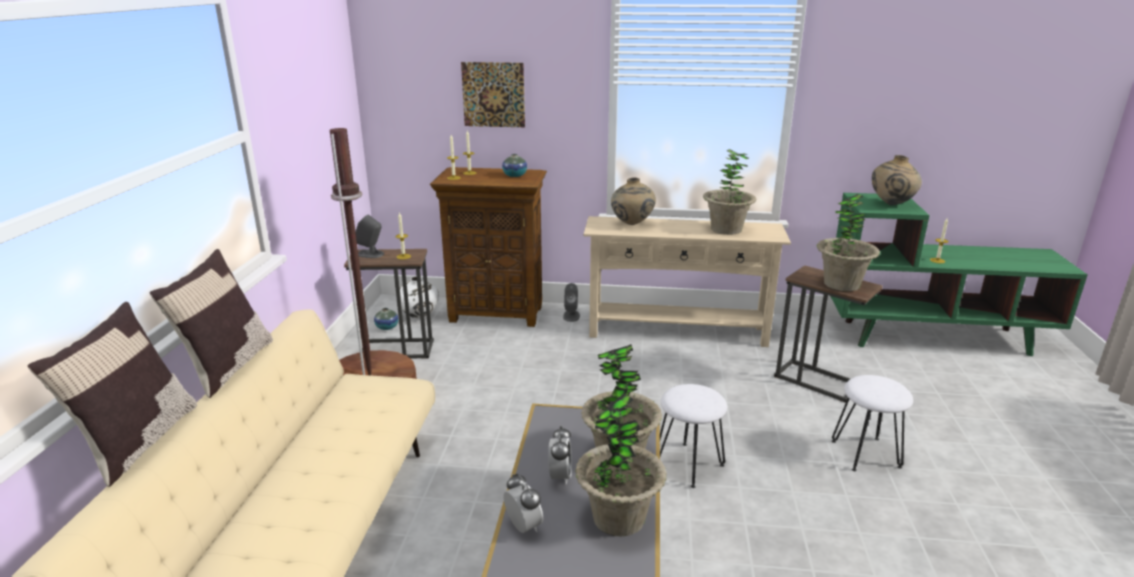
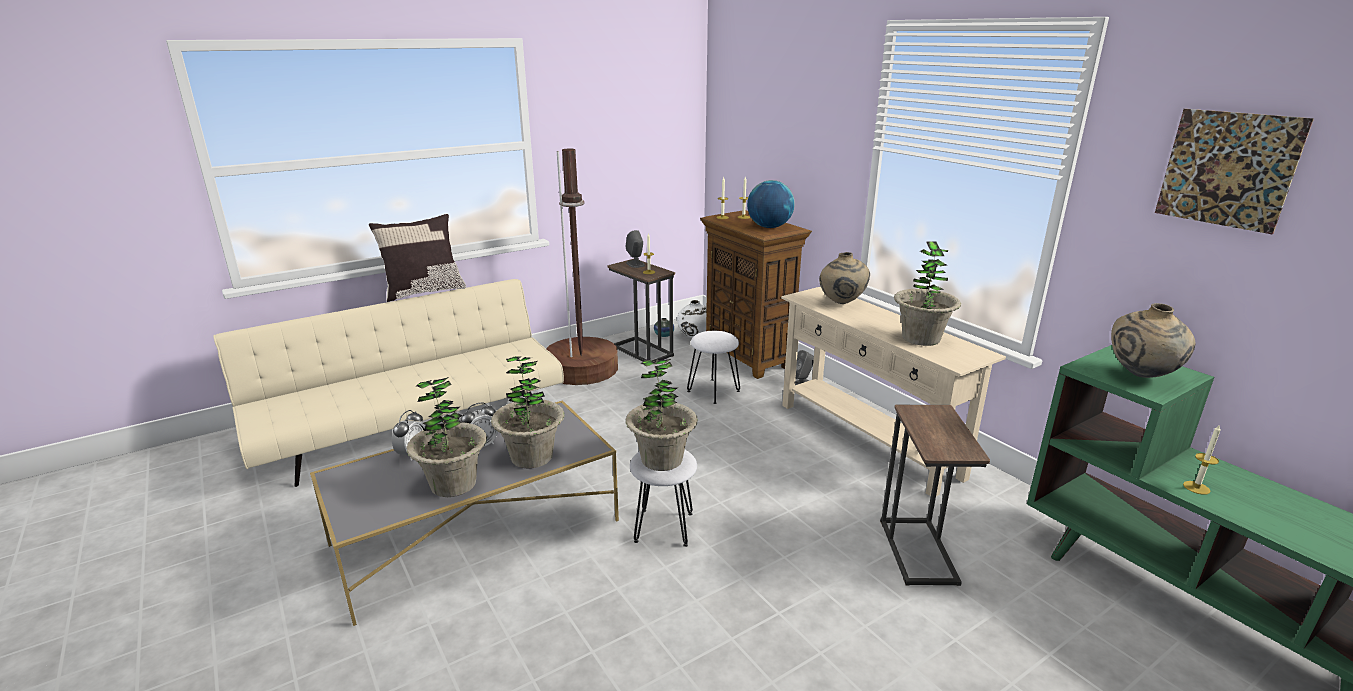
camera: 50 degrees right, 0 degrees up
pillow [27,302,197,487] -> none
picture [461,62,525,127] -> picture moved to [1155,109,1314,234]
vase [502,154,527,177] -> globe [747,180,795,228]
potted plant [817,194,880,291] -> potted plant moved to [626,359,698,471]
white stool [832,375,913,471] -> white stool moved to [687,331,740,404]

